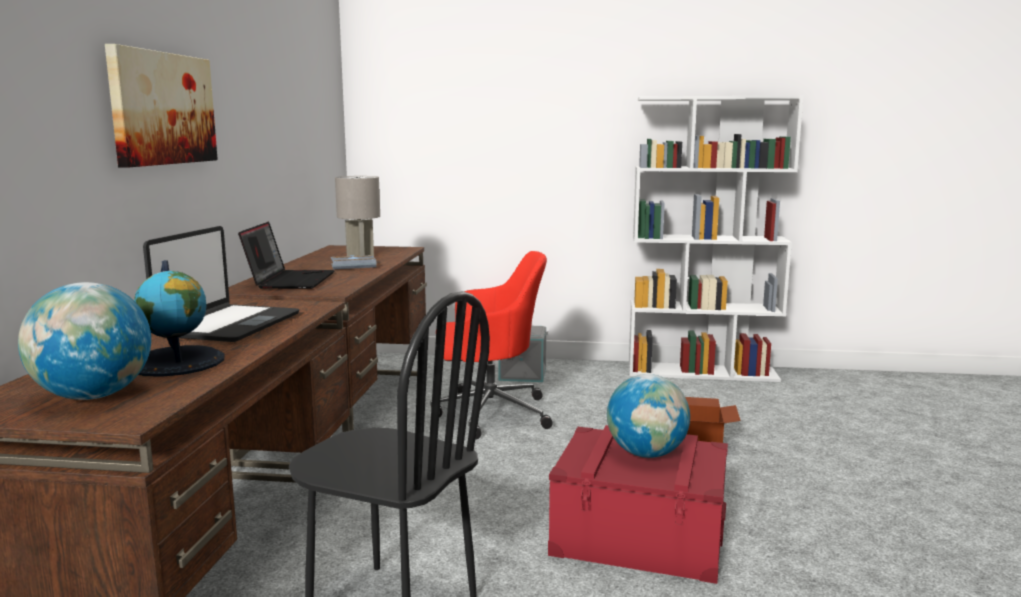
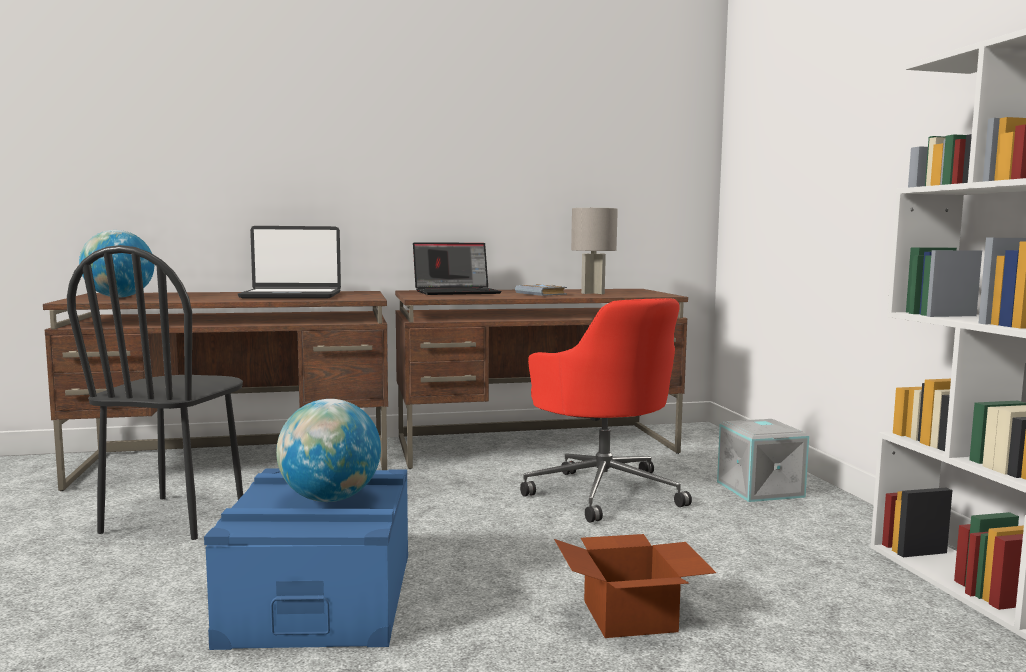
camera: 70 degrees right, 5 degrees down
picture [105,44,218,168] -> none
globe [134,260,225,377] -> none
red storage box [548,425,728,584] -> blue storage box [204,469,408,650]

